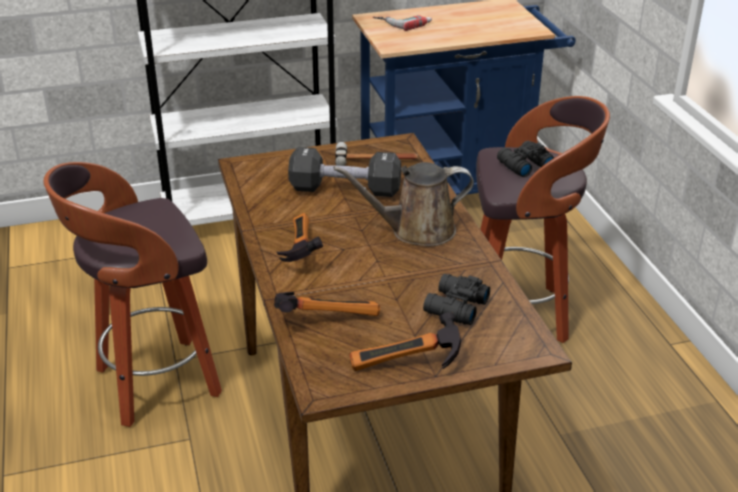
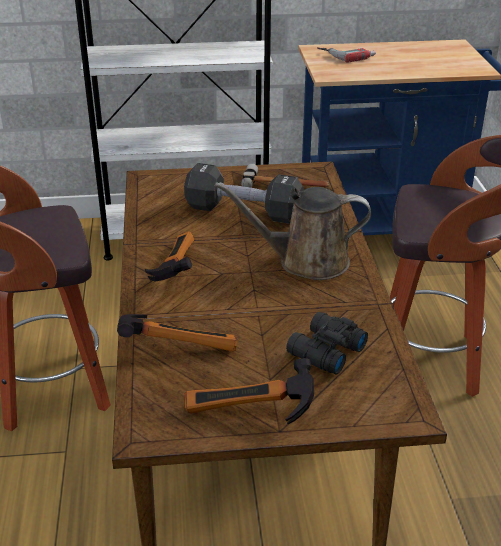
camera: 10 degrees right, 0 degrees up
black binoculars [497,141,554,177] -> none

